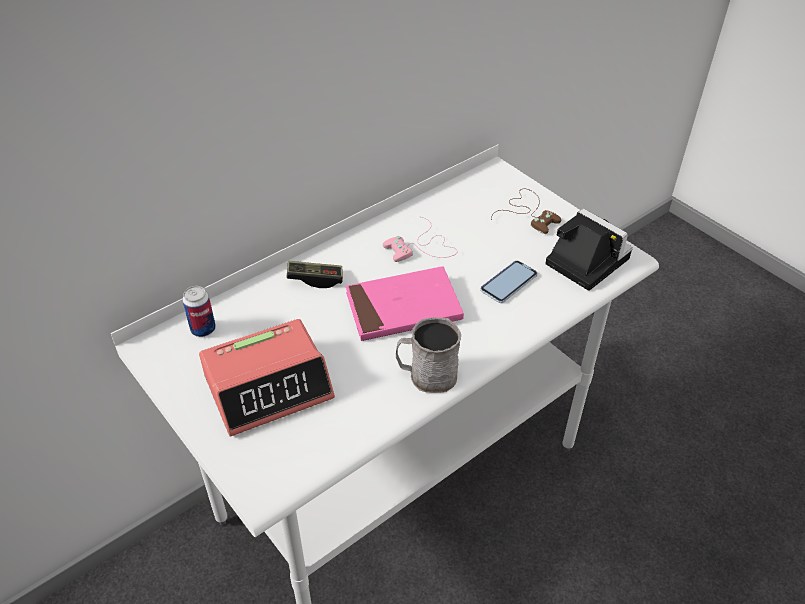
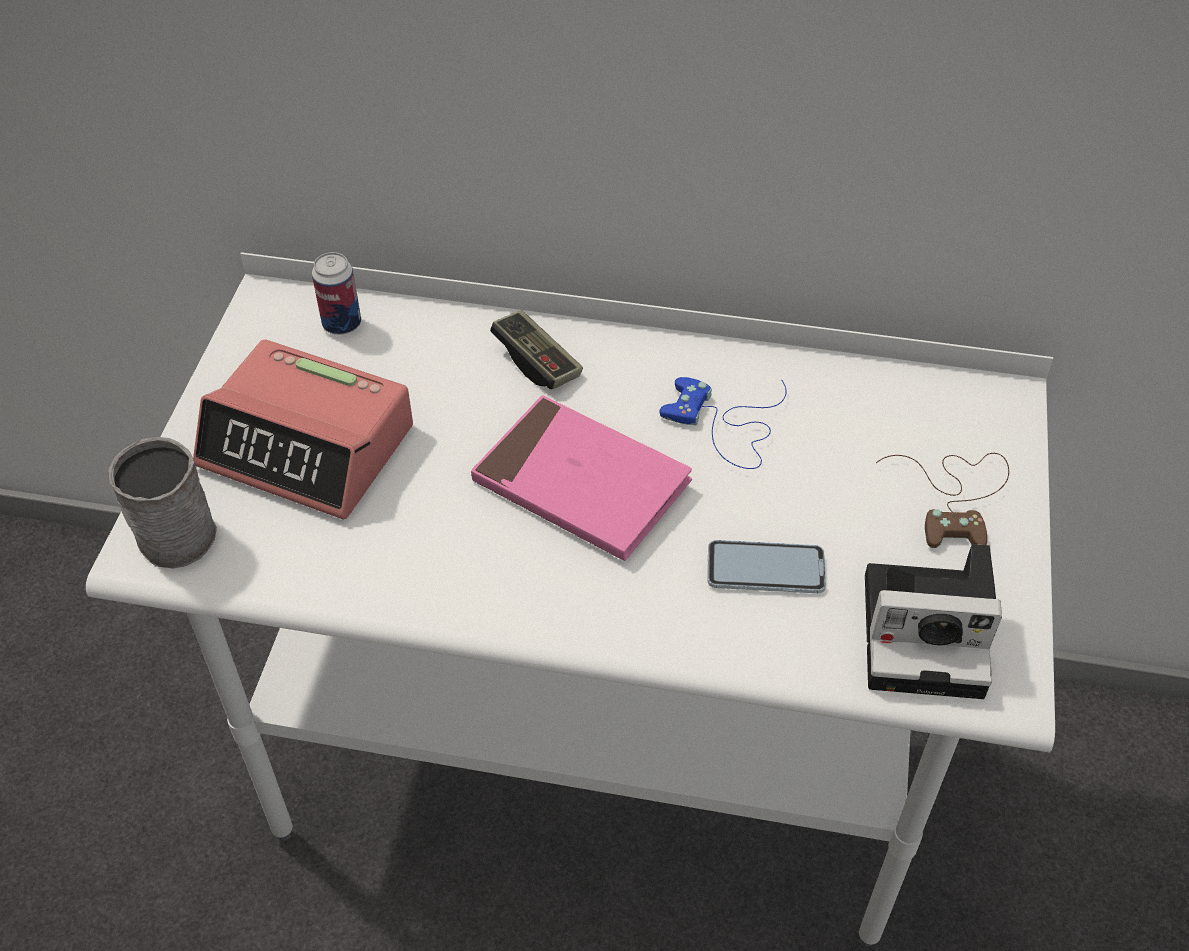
camera: 50 degrees right, 5 degrees up
pink game controller [383,217,458,262] -> blue game controller [659,377,786,469]
grey mug [396,317,461,393] -> grey mug moved to [108,437,217,568]
camera [545,209,633,291] -> camera turned 90 degrees clockwise [865,544,1002,699]

